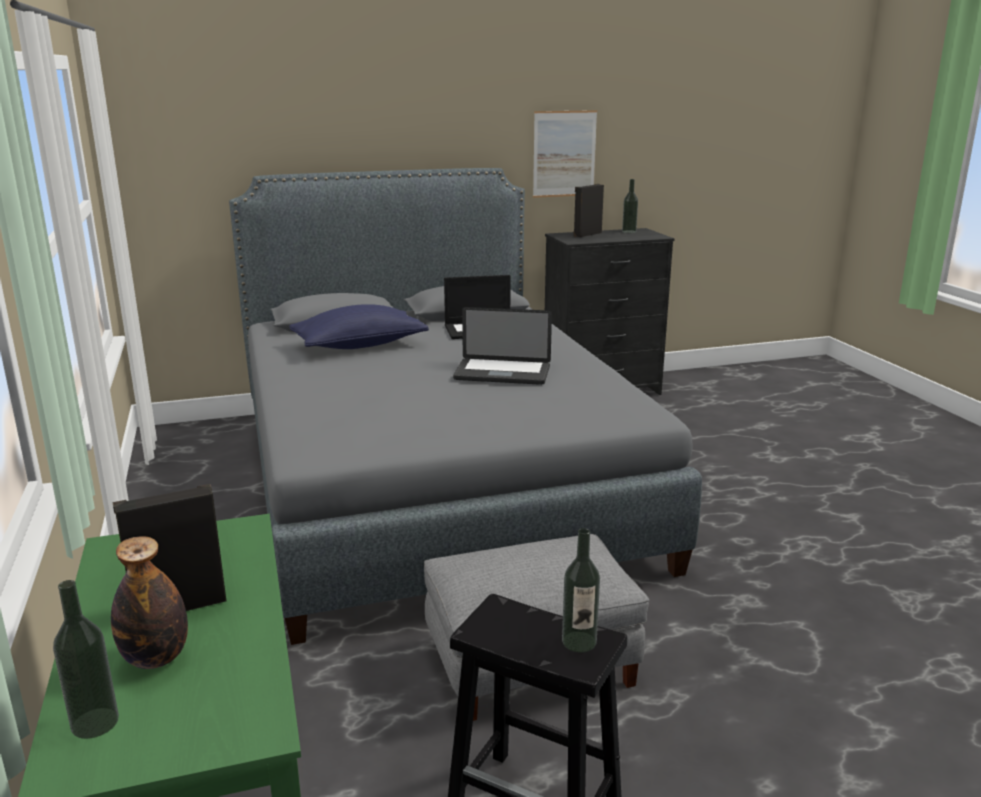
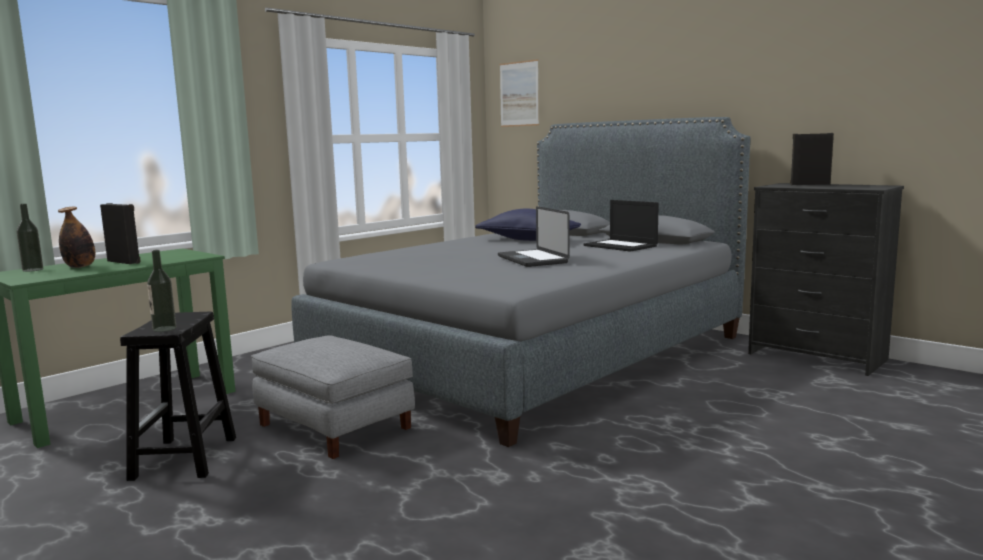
camera: 60 degrees right, 10 degrees down
picture [533,110,597,198] -> picture moved to [499,59,539,127]
bottle [622,179,638,233] -> none

